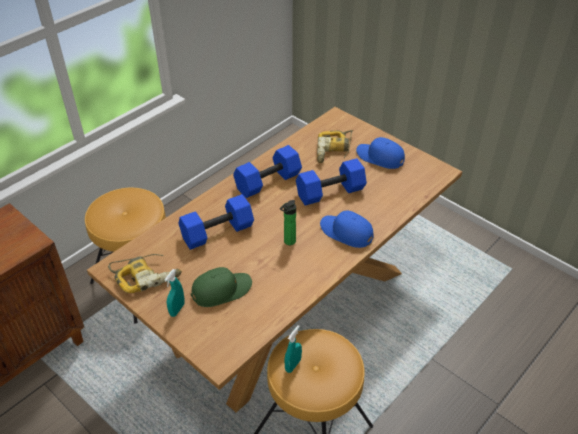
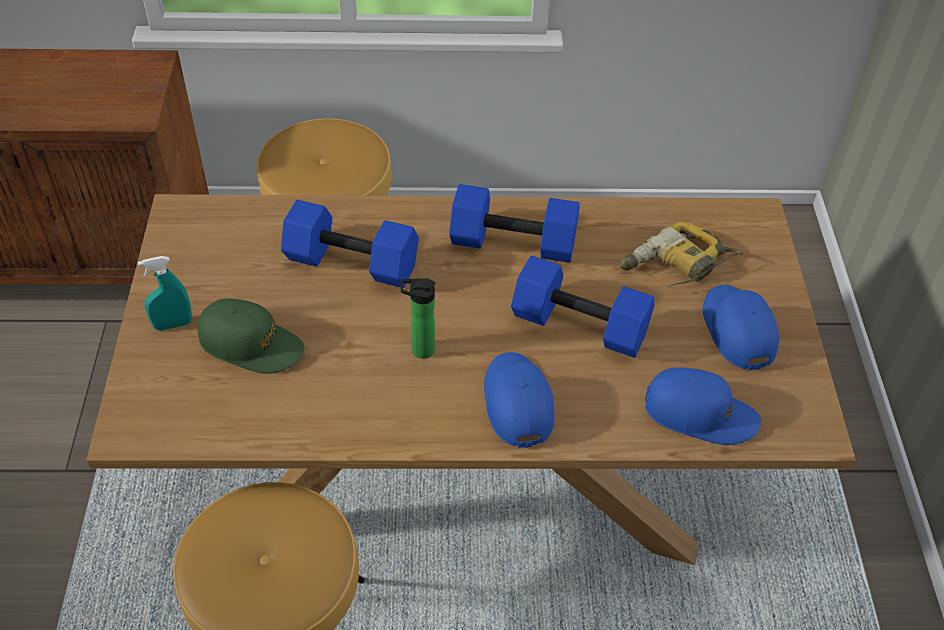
camera: 45 degrees right, 5 degrees up
power drill [108,254,182,293] -> none
turquoise spray bottle [285,325,302,373] -> none
none -> blue cap [645,367,761,445]

